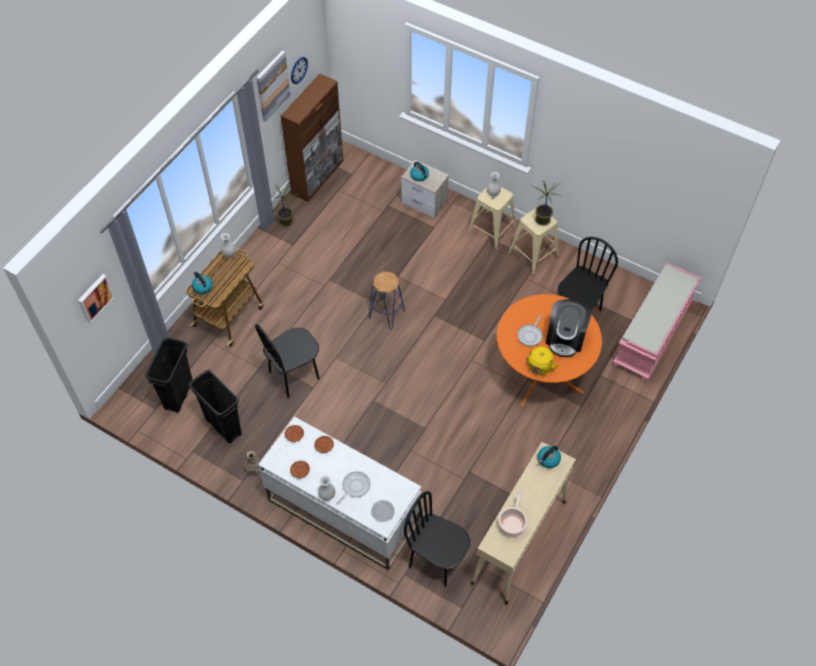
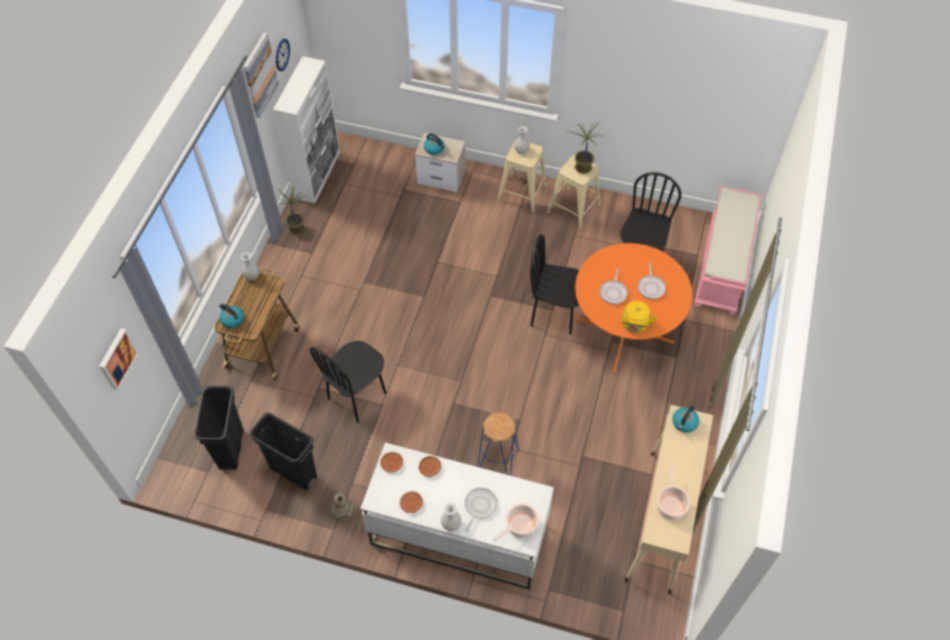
camera: 15 degrees left, 0 degrees up
brown cabinet [281,73,343,202] -> white cabinet [273,56,340,203]
blue stool [369,272,405,329] -> blue stool moved to [478,412,518,476]
plate [371,500,395,522] -> cooking pot [493,503,539,542]
black chair [404,491,470,587] -> black chair moved to [530,234,579,335]
coffee machine [546,299,591,357] -> frying pan [638,263,666,300]

